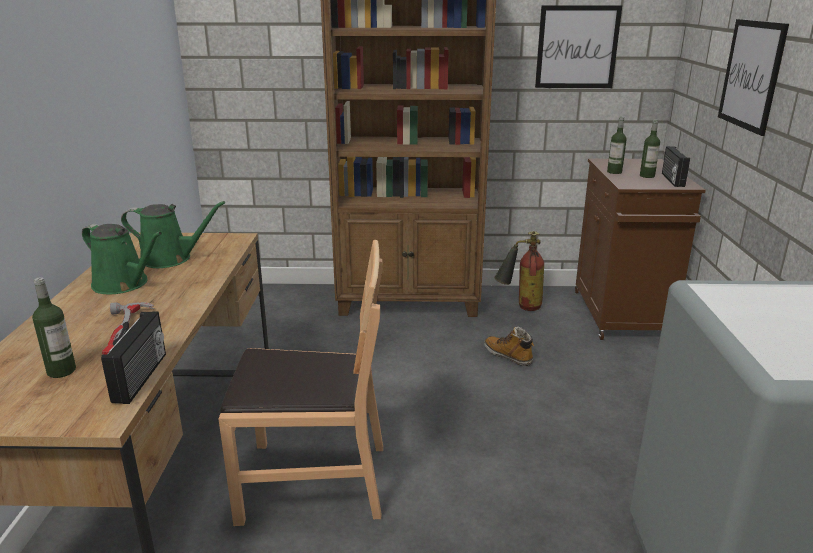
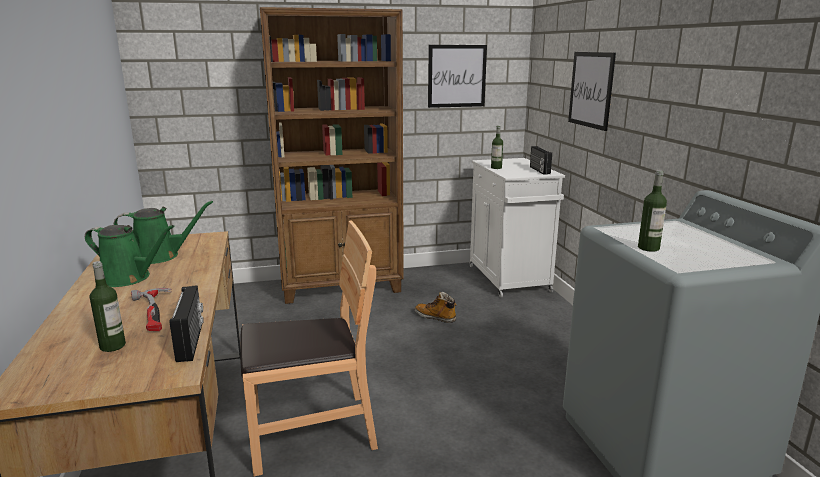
camera: 15 degrees left, 5 degrees down
fire extinguisher [494,231,544,311] -> none
brown cabinet [575,159,706,340] -> white cabinet [470,158,565,298]
bottle [640,120,660,178] -> bottle moved to [638,170,667,252]

